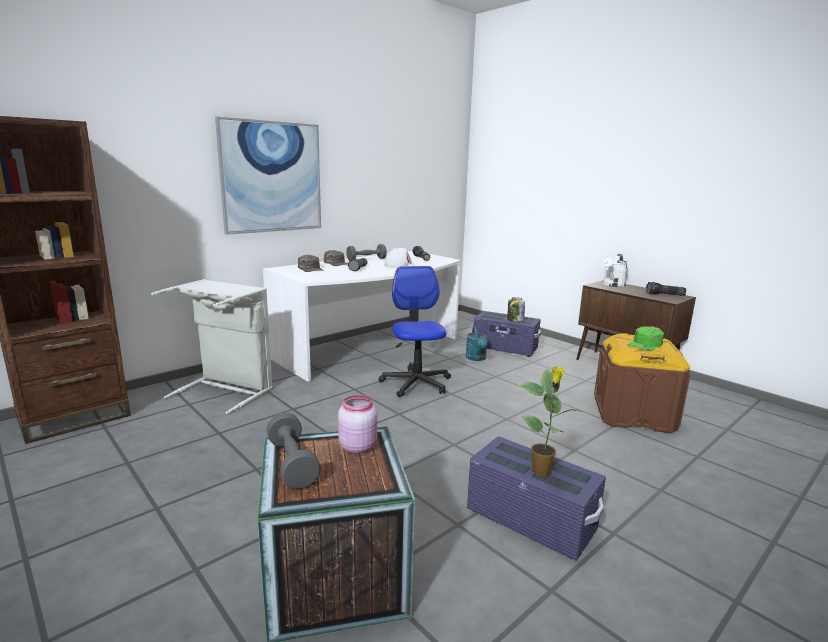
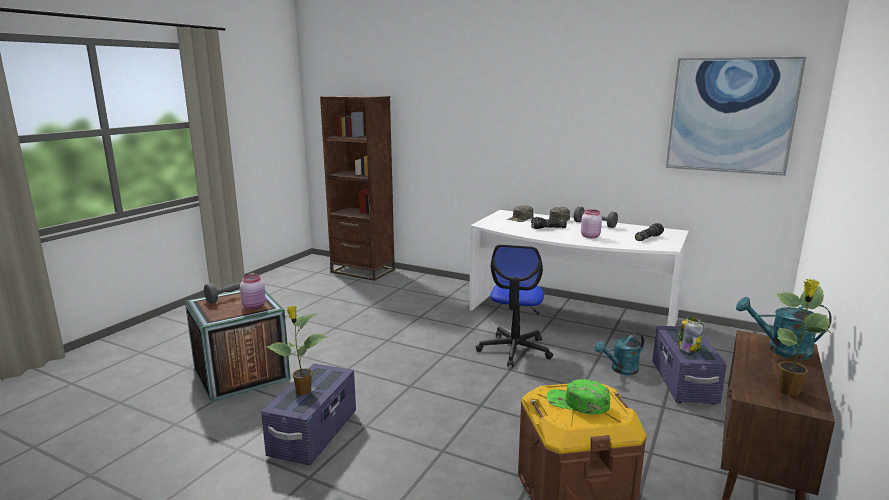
camera: 70 degrees right, 0 degrees up
grey laundry basket [151,279,273,414] -> none
picture [215,117,321,235] -> picture moved to [666,57,806,176]
office chair [378,266,451,397] -> office chair turned 135 degrees clockwise [476,245,553,367]
white hard hat [384,248,415,268] -> pink jar [581,209,602,238]
white watering can [603,254,628,287] -> turquoise watering can [736,297,832,360]
flashlight [646,282,686,296] -> potted plant [776,279,831,396]

